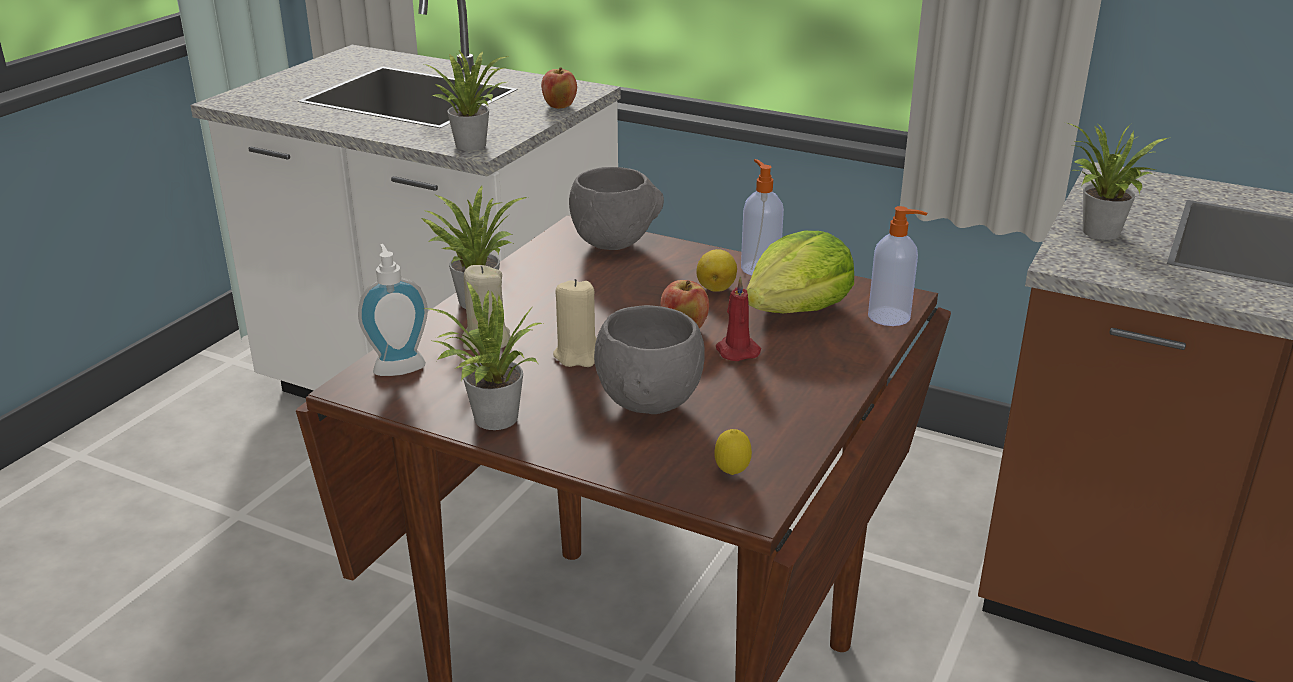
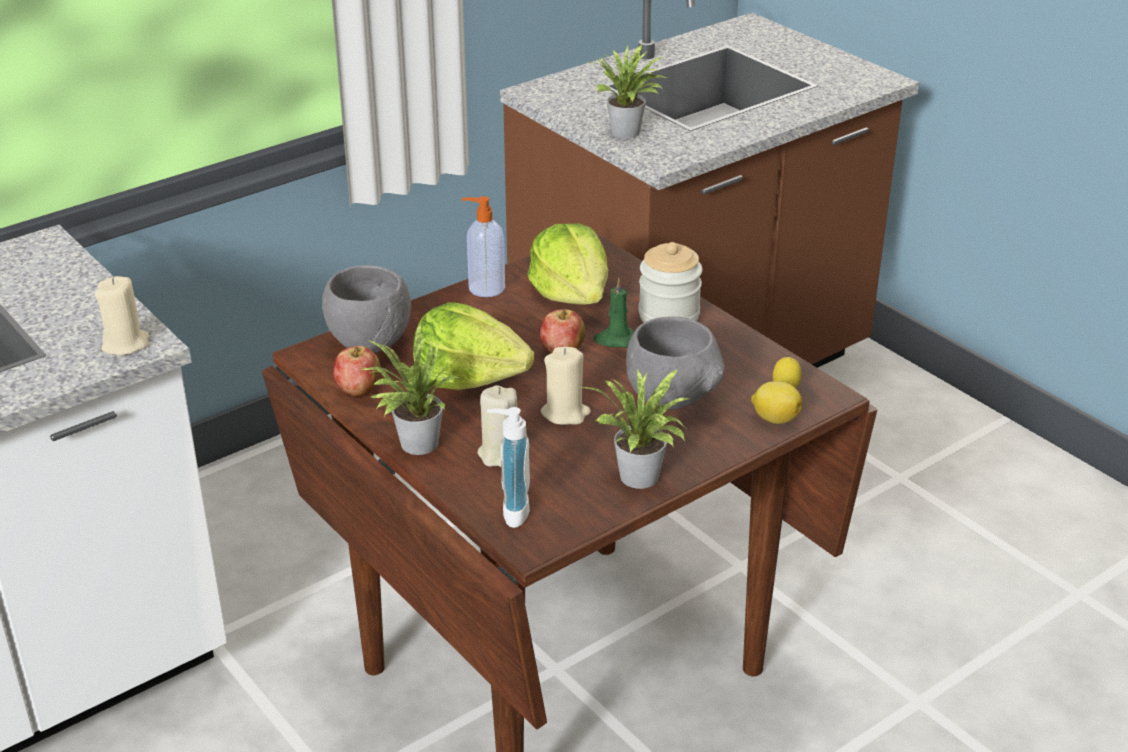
camera: 65 degrees left, 5 degrees up
potted plant [424,50,509,151] -> beige candle [95,276,149,355]
apple [541,67,577,109] -> apple moved to [333,346,381,397]
lemon [696,249,737,292] -> lemon moved to [751,381,802,424]
red candle [716,276,761,361] -> green candle [594,278,634,348]
soap dispenser [868,206,927,326] -> none
none -> lettuce [413,302,534,390]
none -> jar [639,242,703,323]

